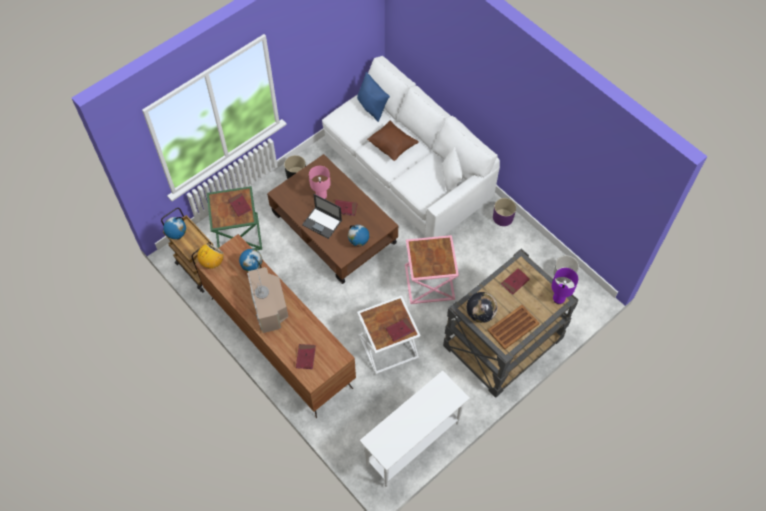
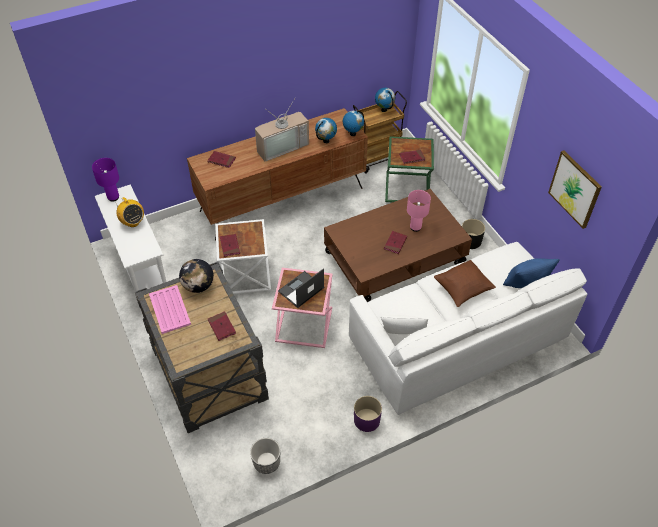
camera: 105 degrees right, 10 degrees down
radio [197,243,223,269] -> radio moved to [116,197,144,227]
television [247,265,288,333] -> television turned 150 degrees clockwise [255,100,309,161]
laptop [302,194,342,239] -> laptop moved to [278,268,324,308]
globe [348,225,369,247] -> globe moved to [343,111,364,136]
brown tray [487,305,540,350] -> pink tray [149,285,191,334]
purple table lamp [552,268,578,304] -> purple table lamp moved to [92,158,119,202]
none -> picture [548,151,602,229]

